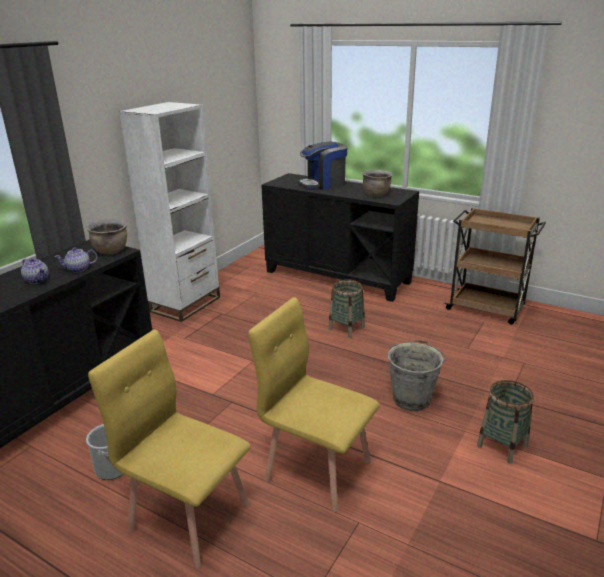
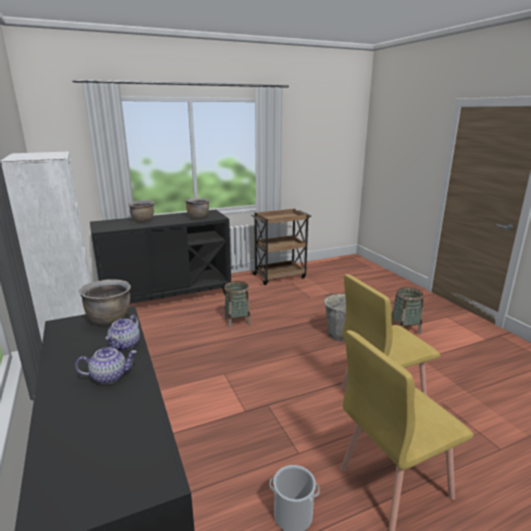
camera: 55 degrees left, 5 degrees down
coffee machine [298,142,347,190] -> brown cooking pot [128,200,154,222]

